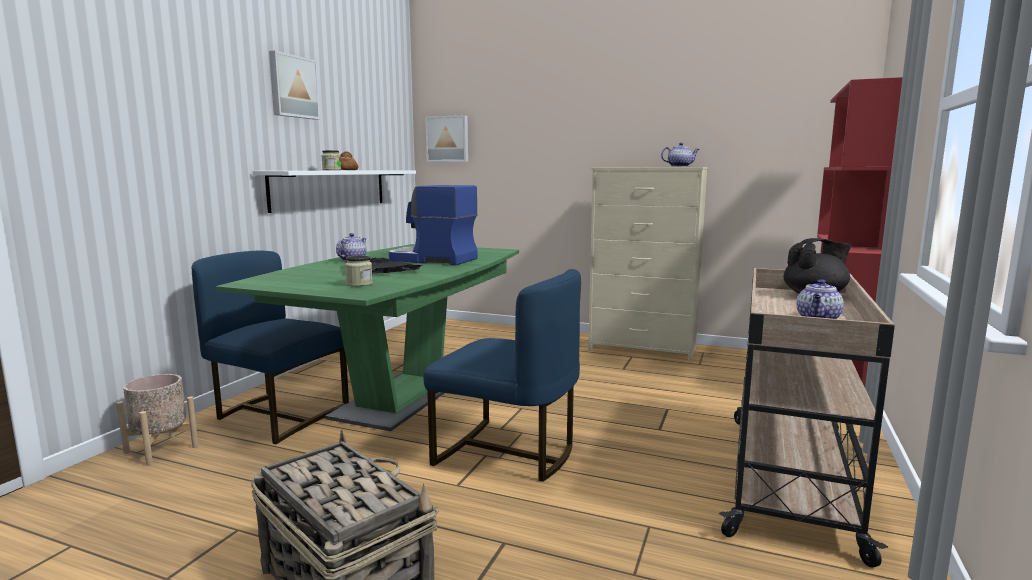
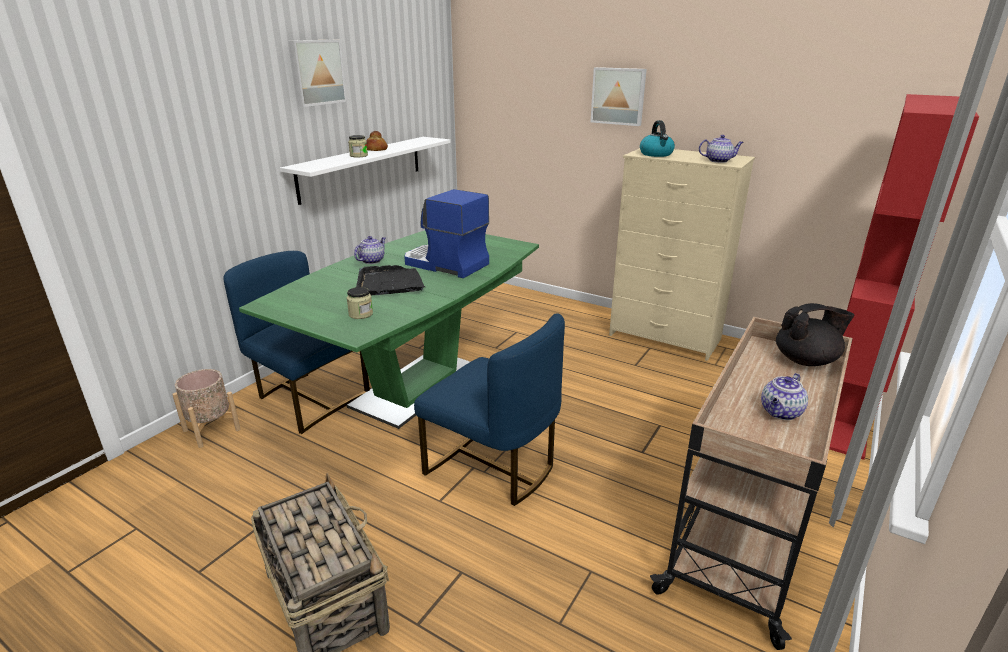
camera: 10 degrees right, 15 degrees up
picture [425,115,468,162] -> picture moved to [591,67,647,126]
none -> kettle [640,120,675,157]

